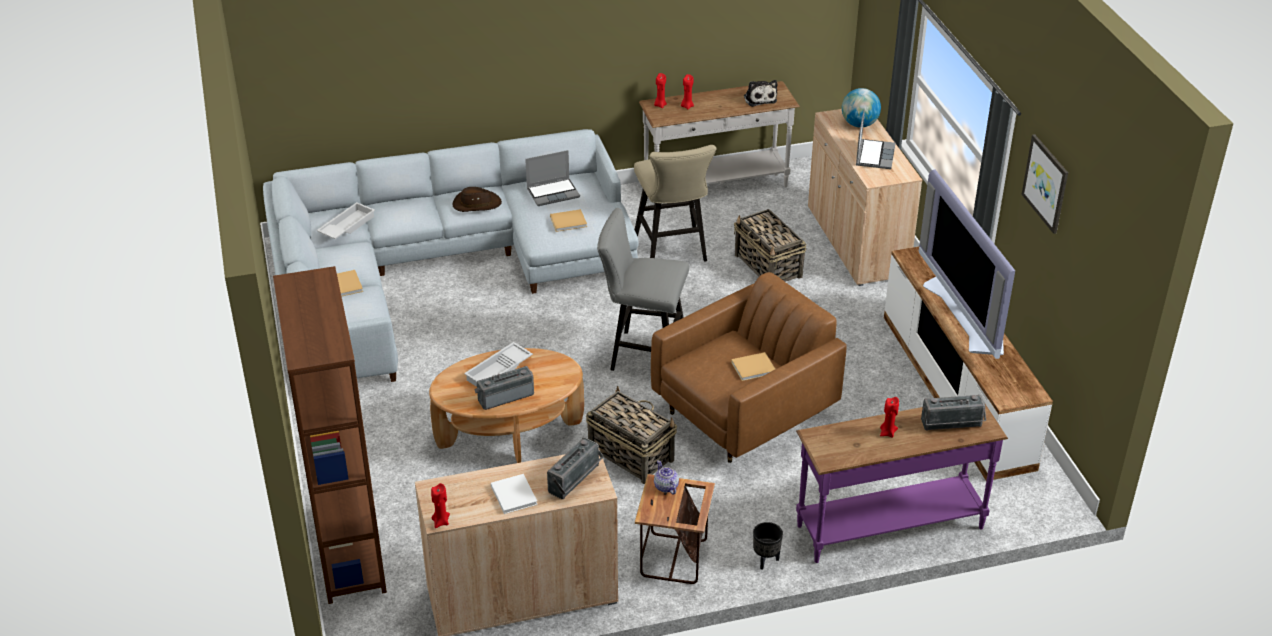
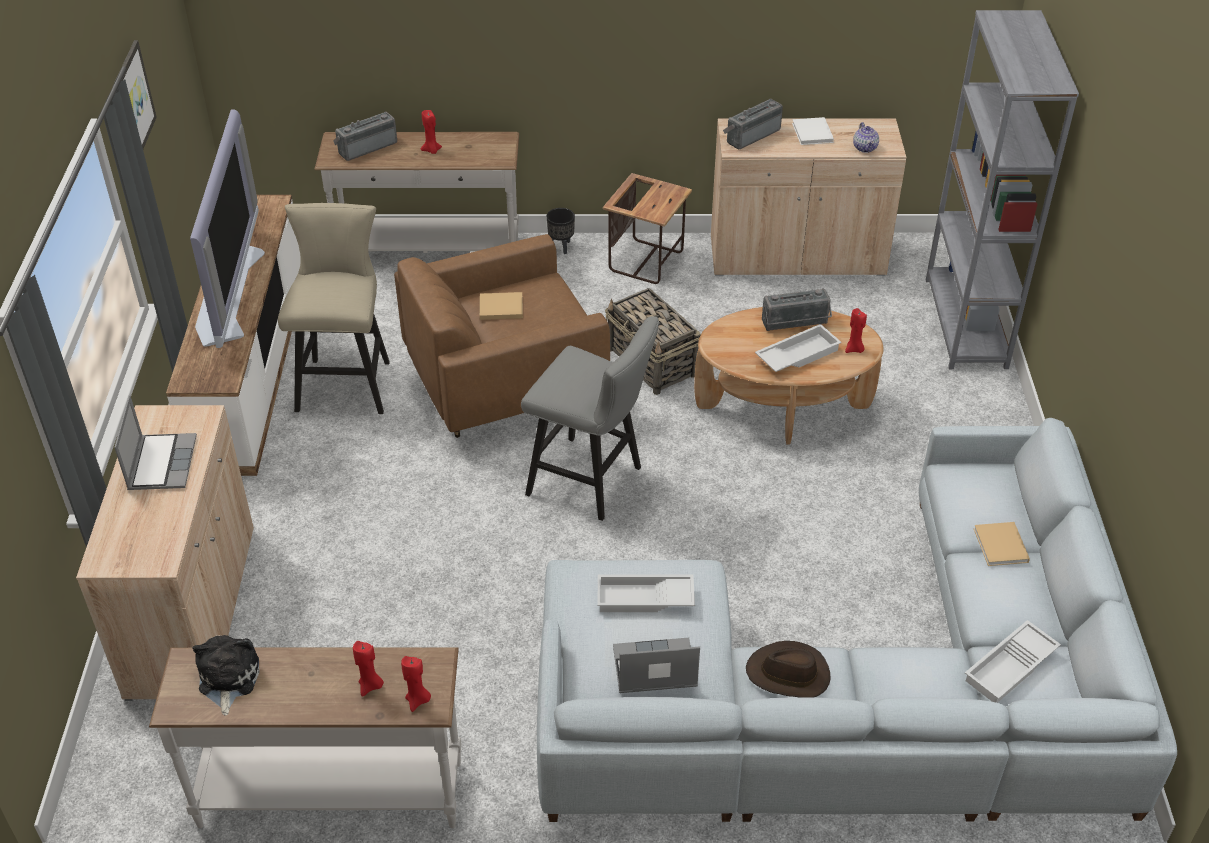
camera: 165 degrees left, 5 degrees up
brown bookcase [273,266,387,604] -> grey bookcase [926,10,1079,369]
red candle [431,483,450,528] -> red candle moved to [845,308,867,353]
beige book [550,209,587,232] -> white tray [598,575,695,612]
beige stool [634,145,716,262] -> beige stool moved to [278,203,390,414]
teapot [654,460,679,494] -> teapot moved to [853,122,879,153]
basket [734,209,806,282] -> none
purple console table [796,404,1008,563] -> white console table [314,132,519,253]
globe [842,88,881,127] -> none
laptop [856,109,895,169] -> laptop turned 150 degrees clockwise [114,395,197,490]
radio [921,395,986,431] -> radio turned 45 degrees counterclockwise [333,112,397,161]

